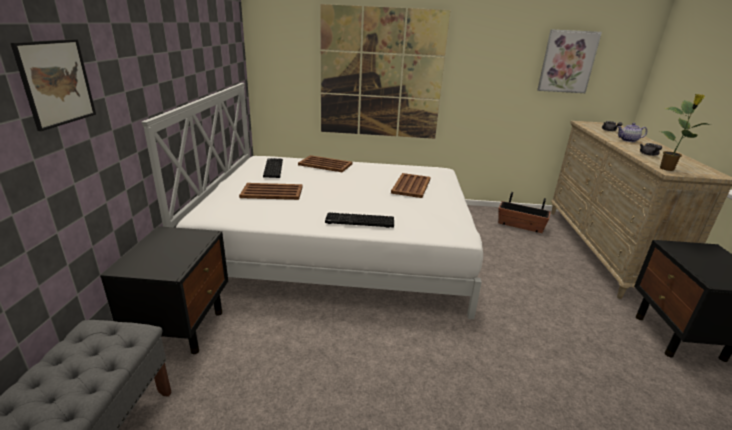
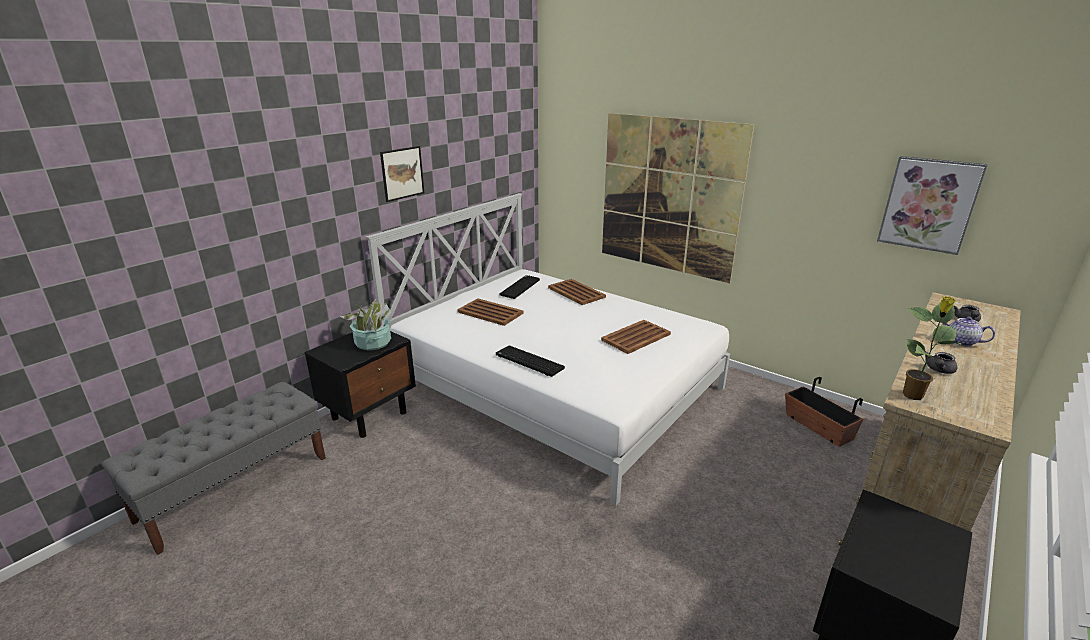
camera: 35 degrees right, 0 degrees up
picture [11,39,96,131] -> picture moved to [380,146,424,202]
none -> potted plant [340,300,391,351]

